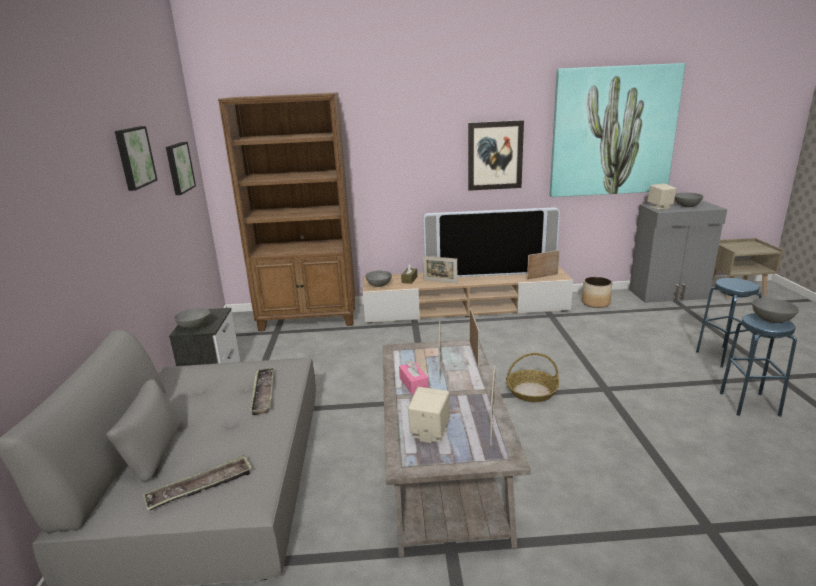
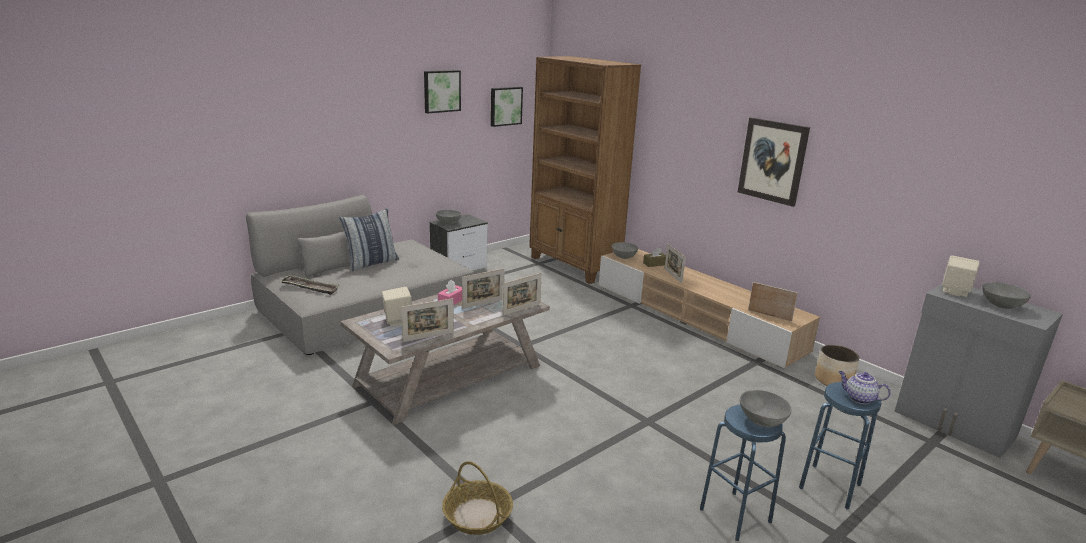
camera: 50 degrees right, 0 degrees up
tray [250,367,274,415] -> none
television [423,207,560,277] -> none
basket [506,353,559,402] -> basket moved to [442,461,513,535]
picture [550,63,685,197] -> none
none -> pillow [339,208,399,271]
none -> teapot [839,371,891,404]

